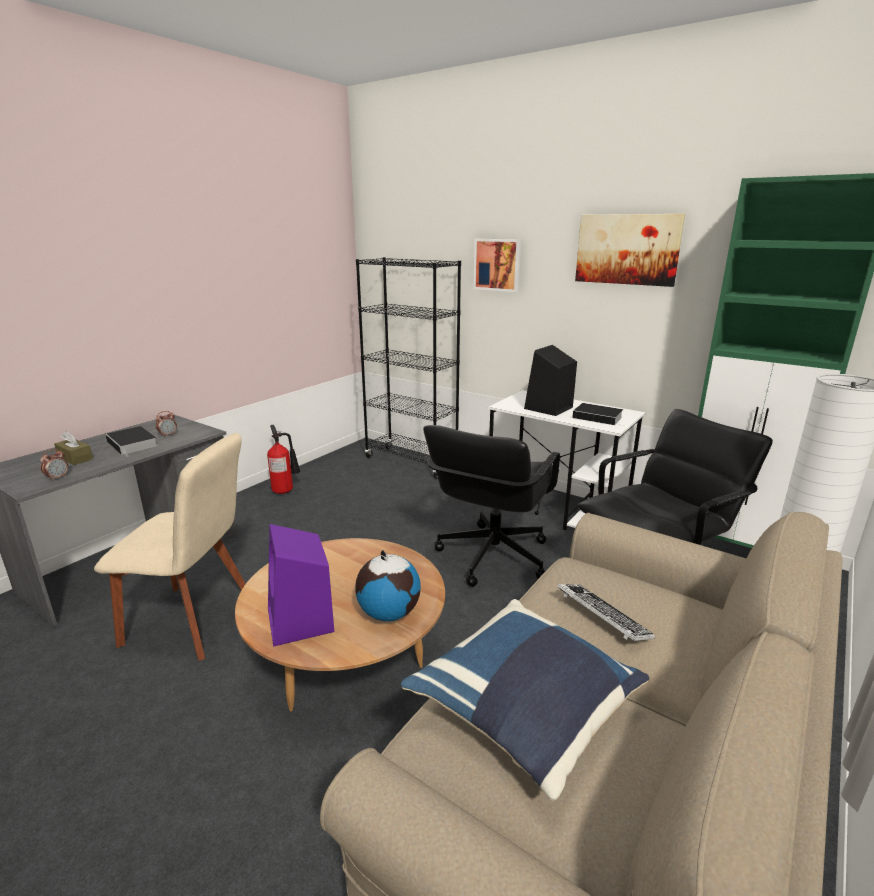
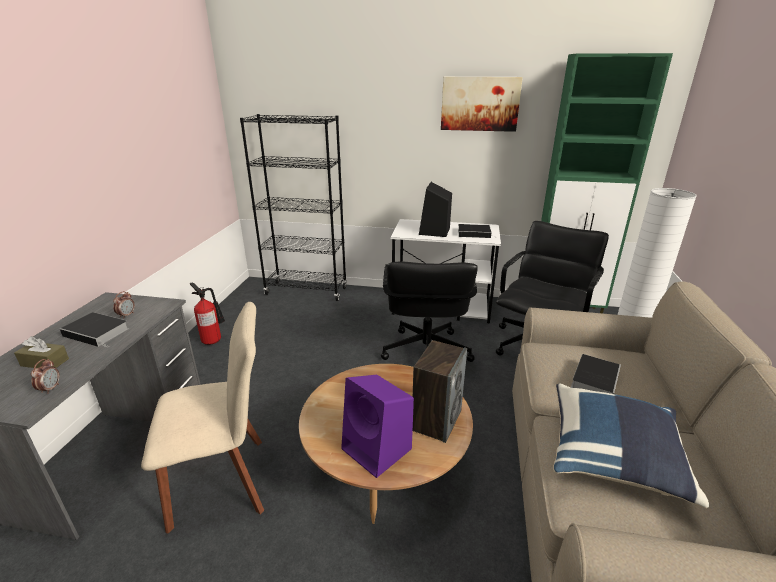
camera: 25 degrees left, 5 degrees up
globe [355,550,421,621] -> speaker [413,340,467,443]
picture [473,239,521,292] -> none
keyboard [557,584,655,641] -> book [571,354,621,394]

